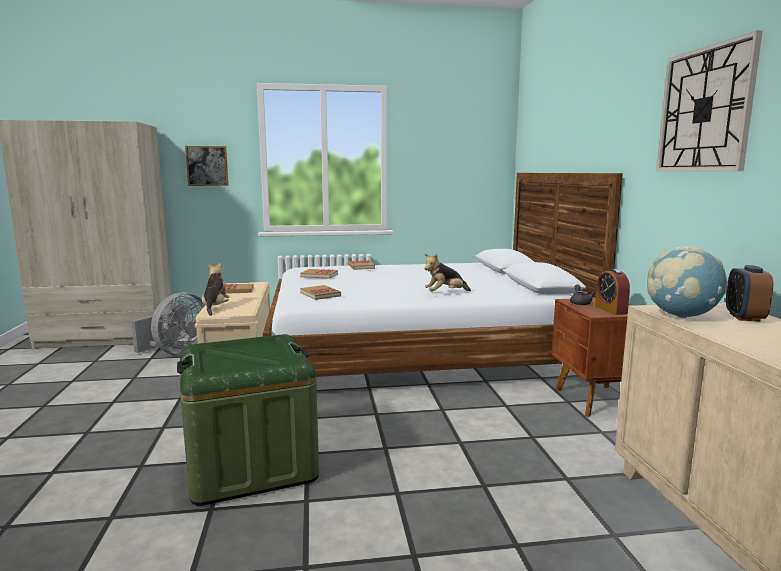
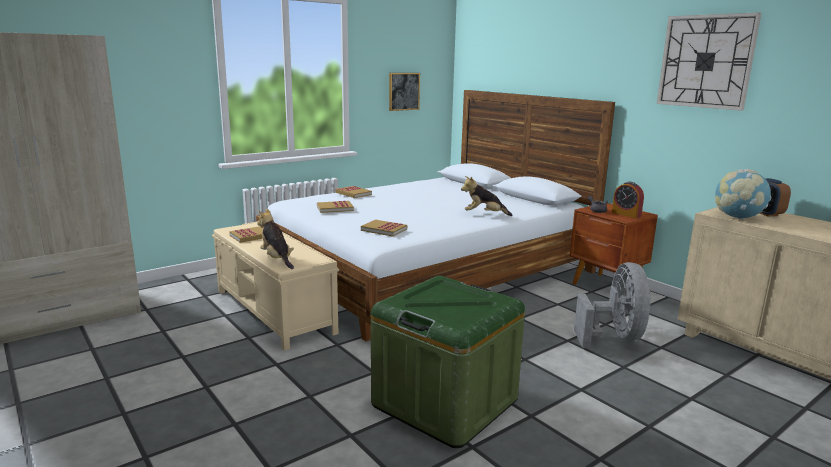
camera: 30 degrees left, 5 degrees up
grey fan [131,292,205,355] -> grey fan moved to [574,262,651,348]
picture [185,146,229,186] -> picture moved to [389,73,420,111]
plush toy [424,254,471,291] -> plush toy turned 60 degrees clockwise [461,176,512,216]

